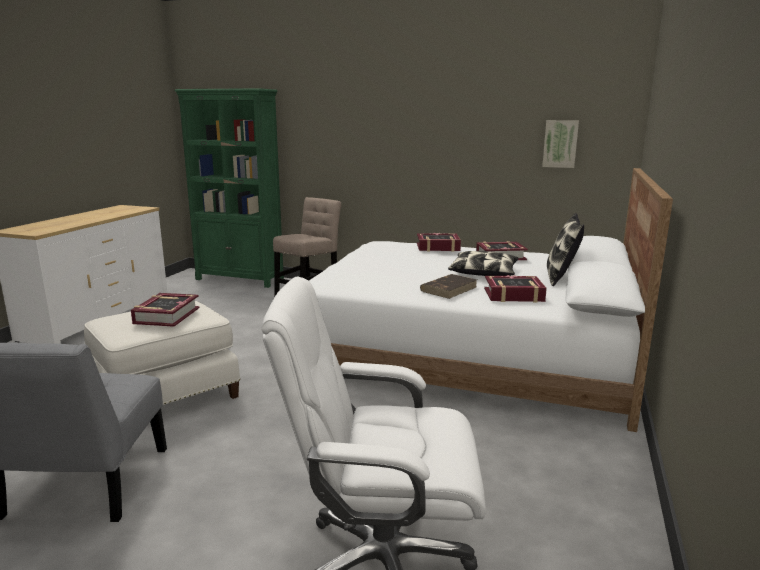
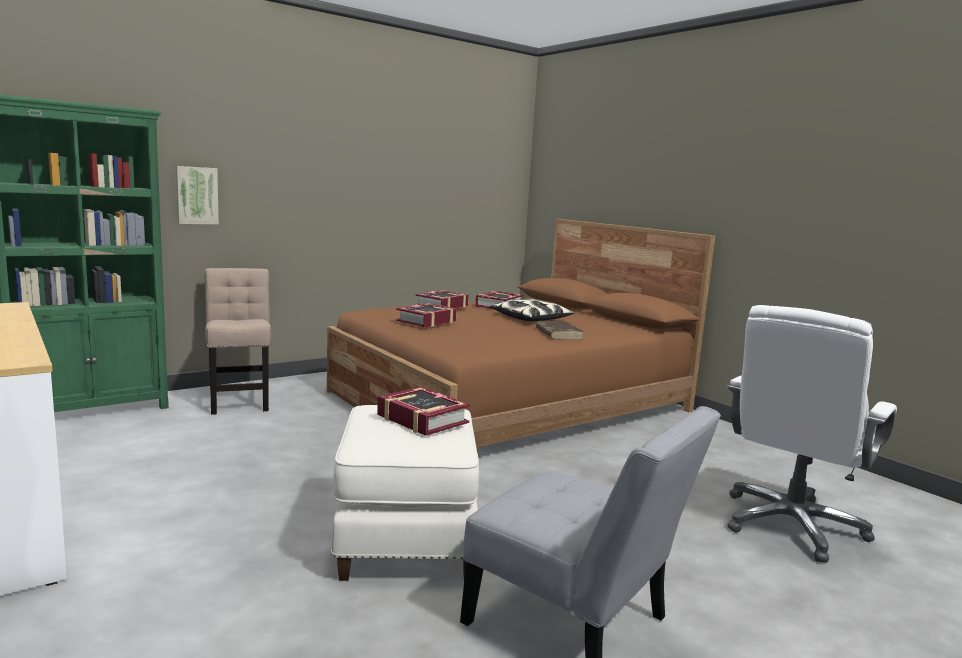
camera: 55 degrees left, 5 degrees down
white bed [309,168,673,432] -> brown bed [327,219,715,448]
book [484,275,547,302] -> book moved to [396,303,457,327]
picture [542,120,579,168] -> picture moved to [176,166,219,225]
pillow [547,213,584,286] -> none

